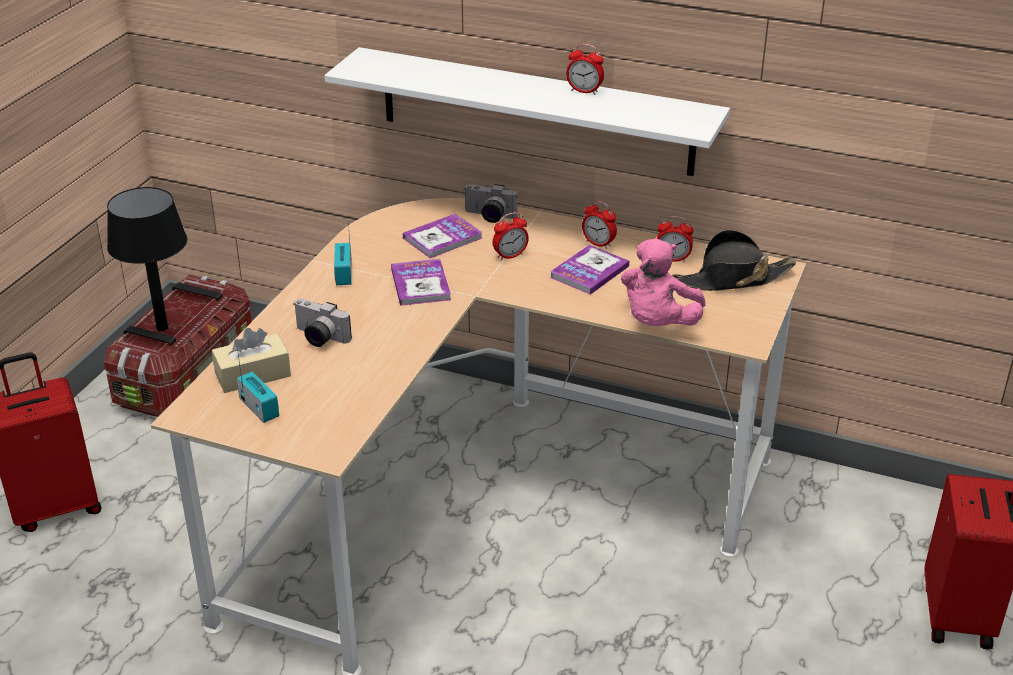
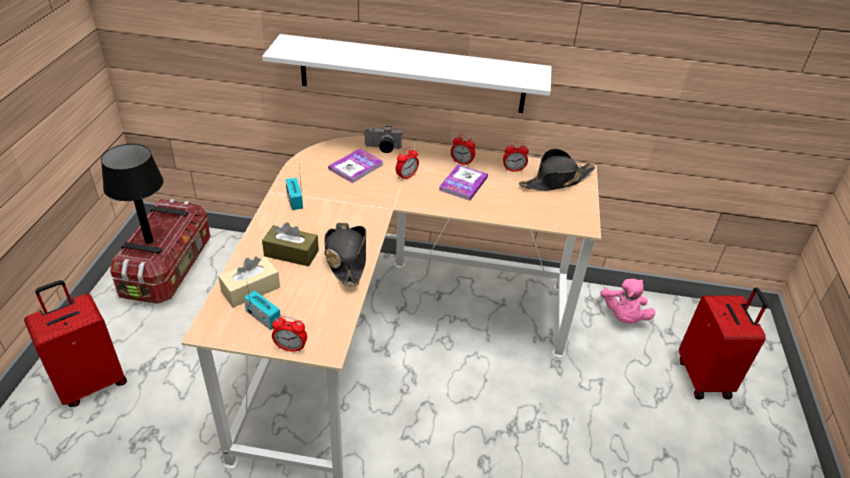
camera: 15 degrees left, 5 degrees up
camera [293,299,352,347] -> brown tissue box [262,222,319,266]
book [391,259,451,306] -> none
alarm clock [566,44,604,95] -> alarm clock moved to [272,316,307,352]
pink plush toy [621,238,705,326] -> pink plush toy moved to [600,279,655,324]
none -> black hat [324,222,366,287]

